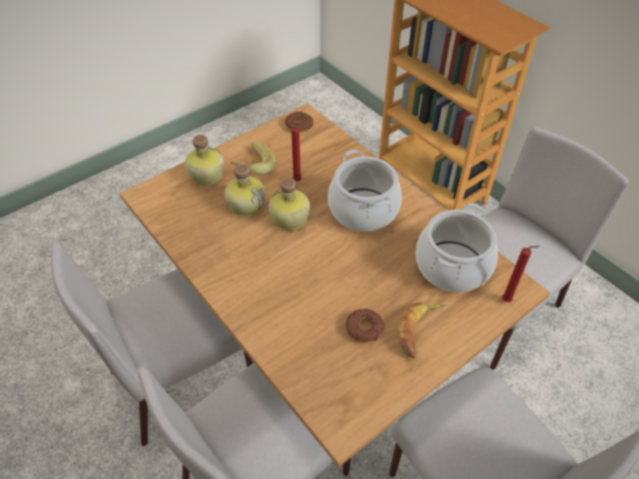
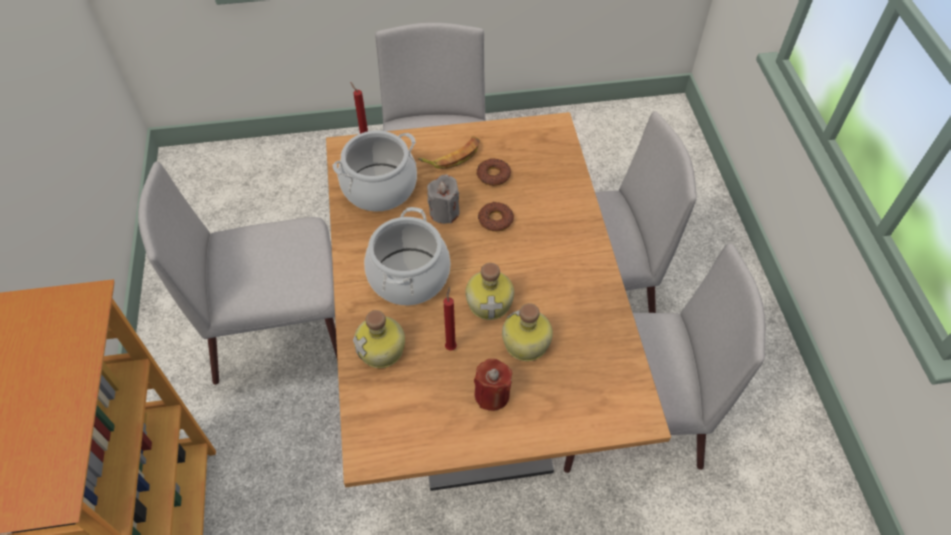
camera: 150 degrees left, 5 degrees up
bottle [185,135,224,186] -> bottle moved to [353,310,405,368]
banana [230,142,275,174] -> red candle [474,358,512,411]
donut [285,112,313,132] -> donut moved to [478,202,514,232]
none -> grey candle [427,175,460,224]

